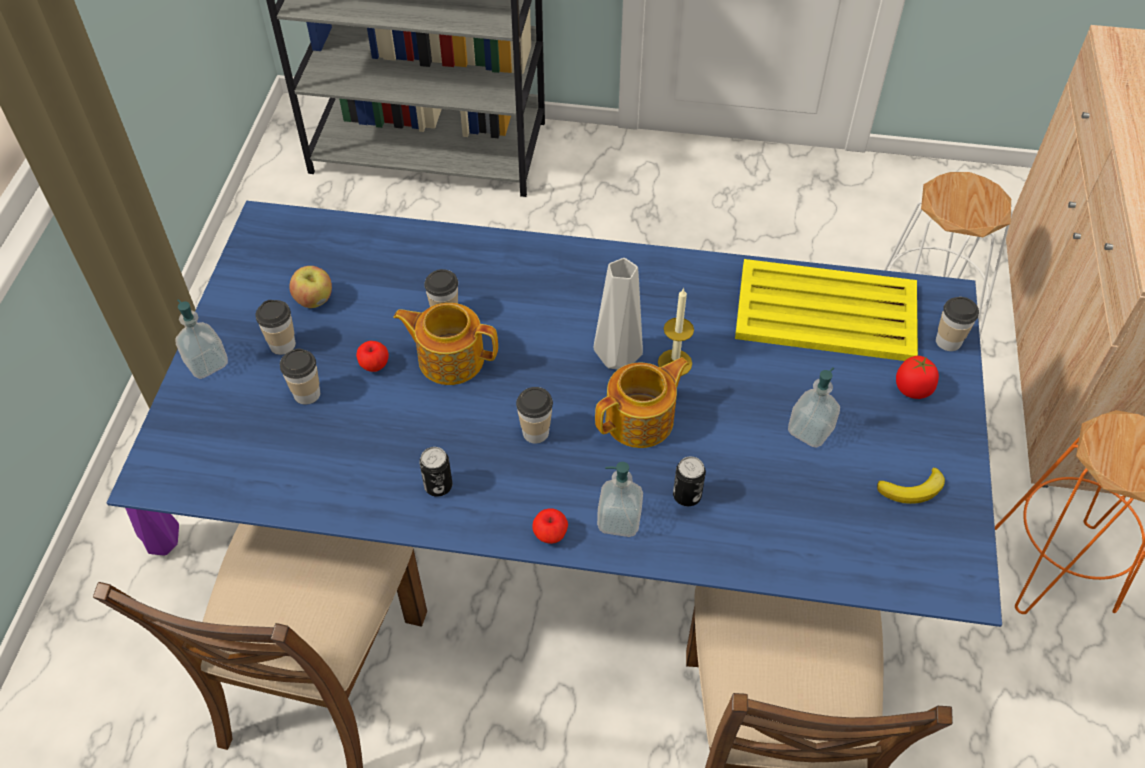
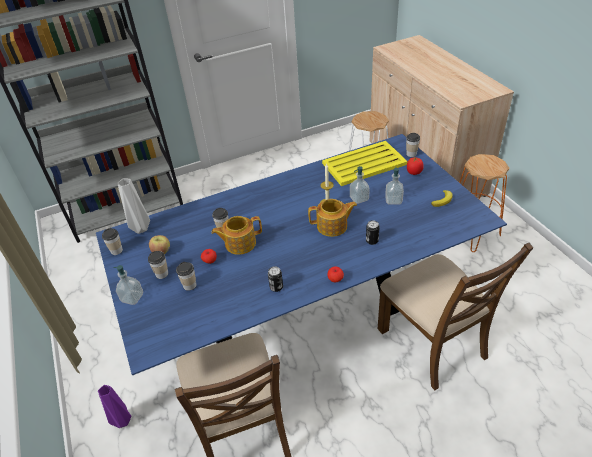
camera: 30 degrees left, 10 degrees down
cup [516,387,553,443] -> cup moved to [102,228,123,255]
grey vase [593,258,643,369] -> grey vase moved to [117,178,150,234]
teapot [595,357,690,448] -> teapot turned 60 degrees clockwise [308,199,357,237]
soap dispenser [597,462,643,537] -> soap dispenser moved to [350,166,370,204]

